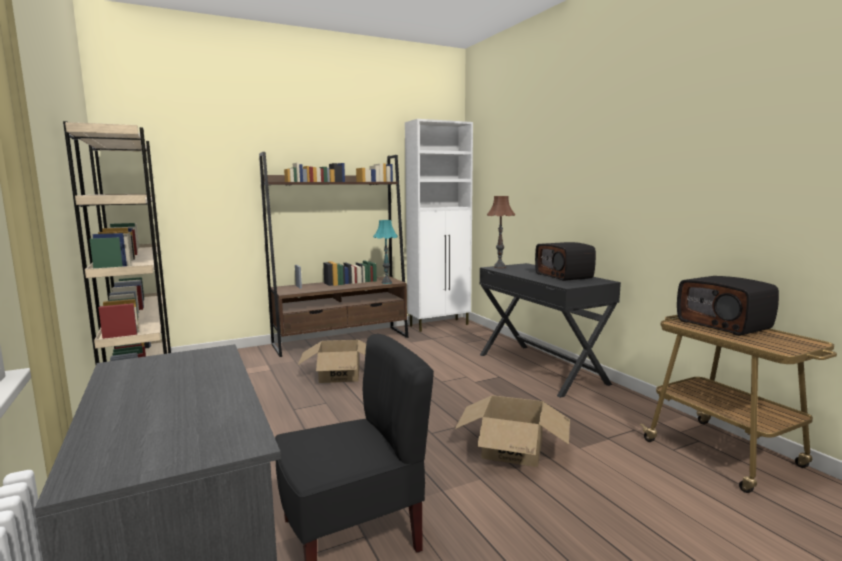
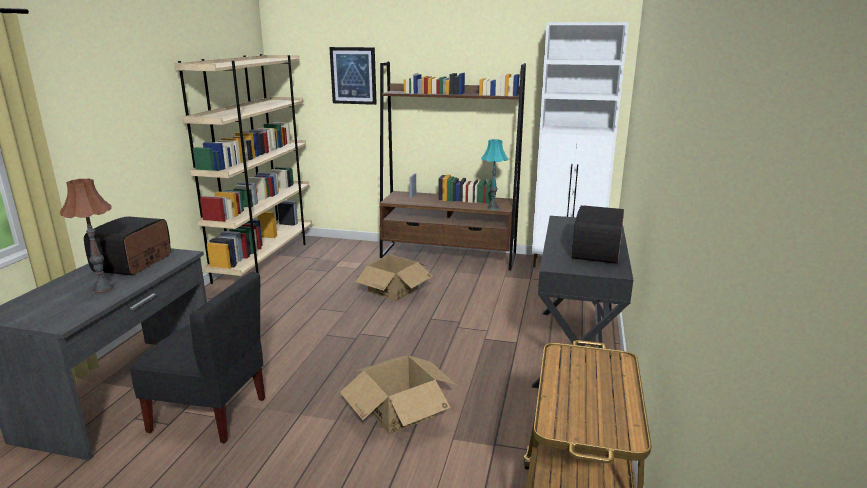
camera: 40 degrees right, 10 degrees up
brown table lamp [487,196,515,268] -> brown table lamp moved to [60,178,113,293]
radio [677,276,779,336] -> radio moved to [84,216,170,275]
none -> picture [329,47,377,105]

